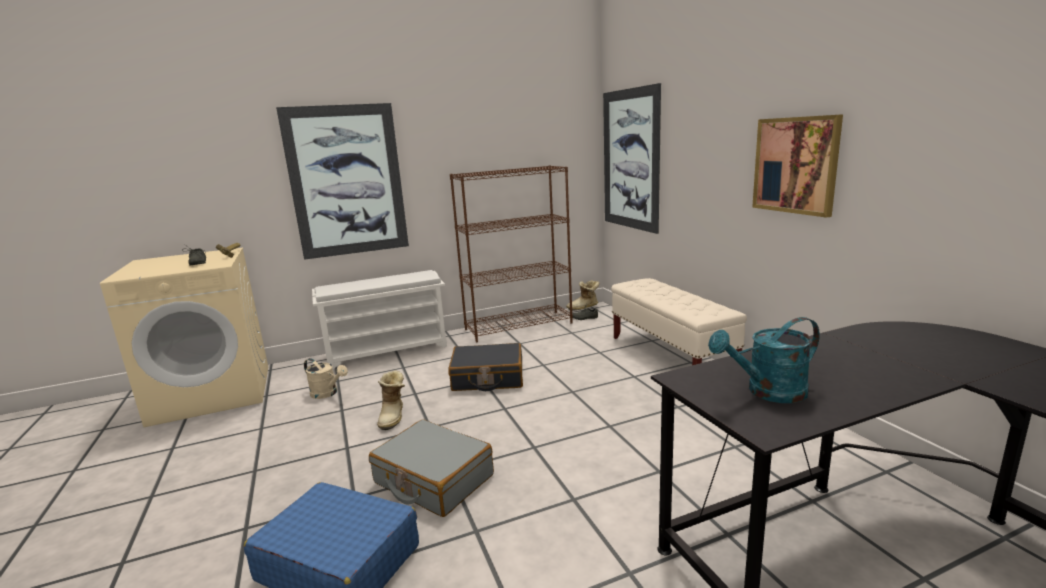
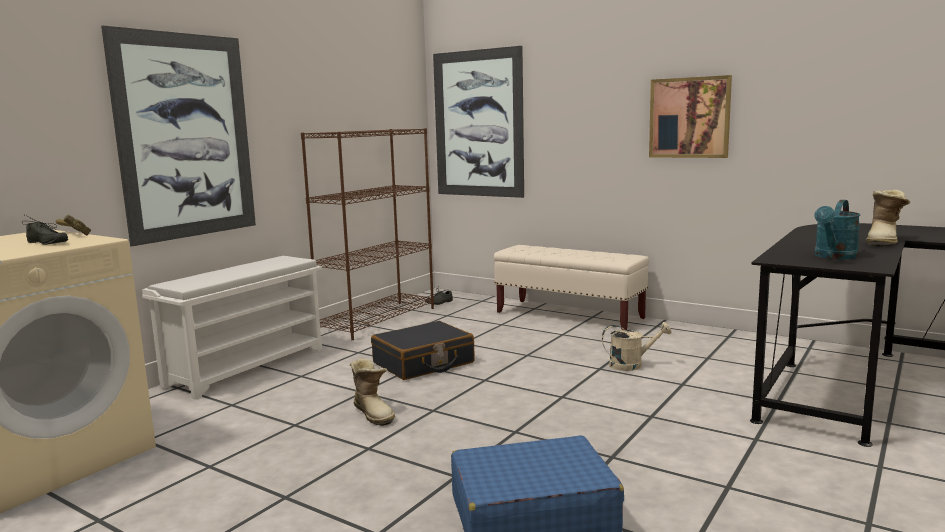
camera: 35 degrees left, 5 degrees down
beige watering can [304,358,348,399] -> beige watering can moved to [602,322,672,371]
grey suitcase [369,419,494,517] -> none
boot [566,280,600,310] -> boot moved to [866,190,910,247]

